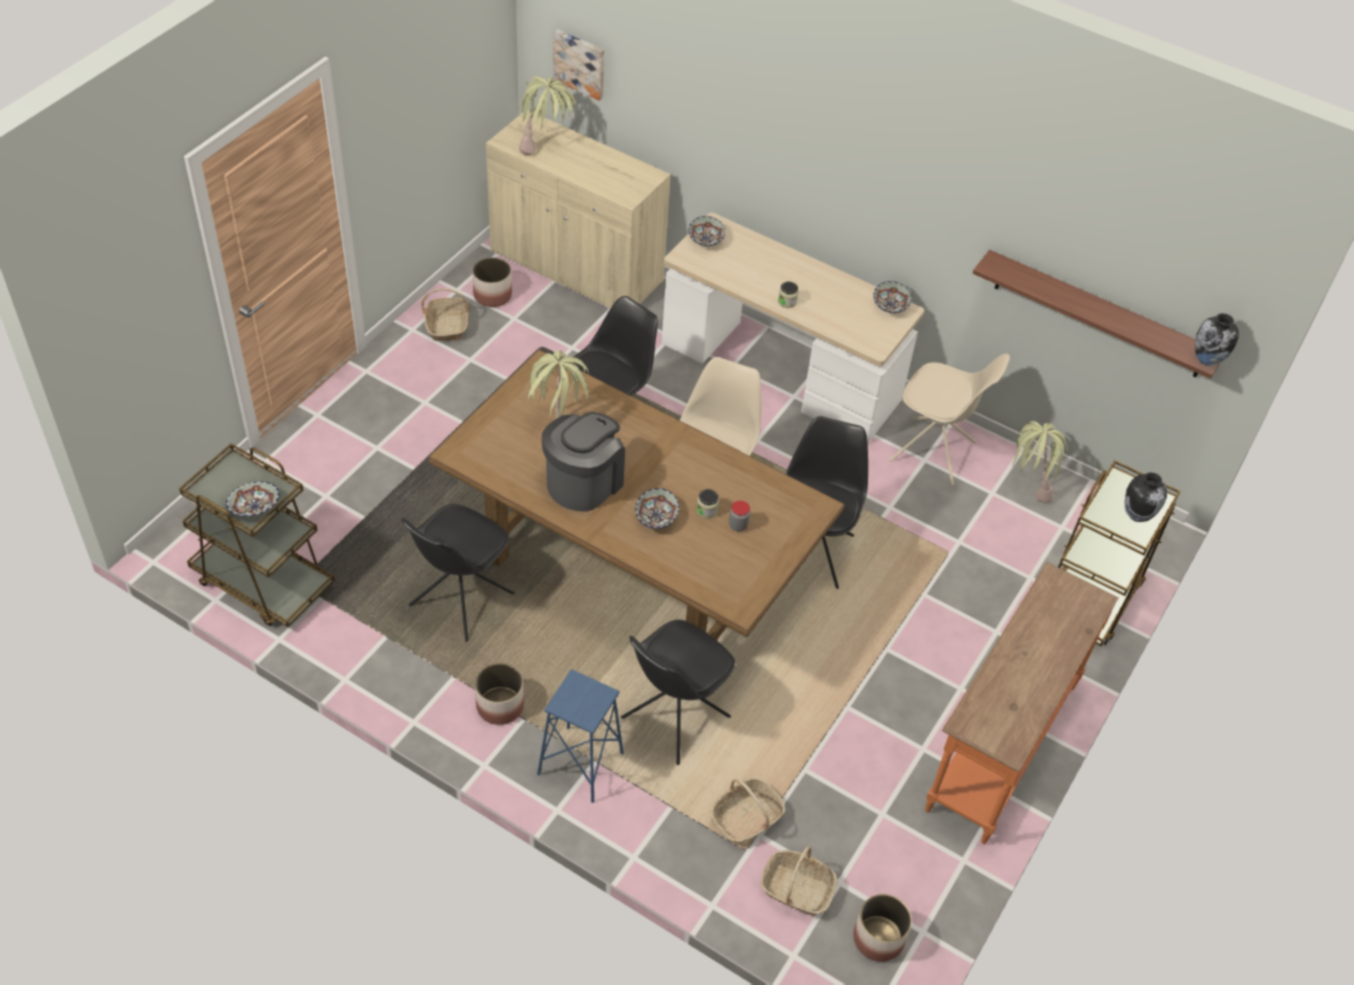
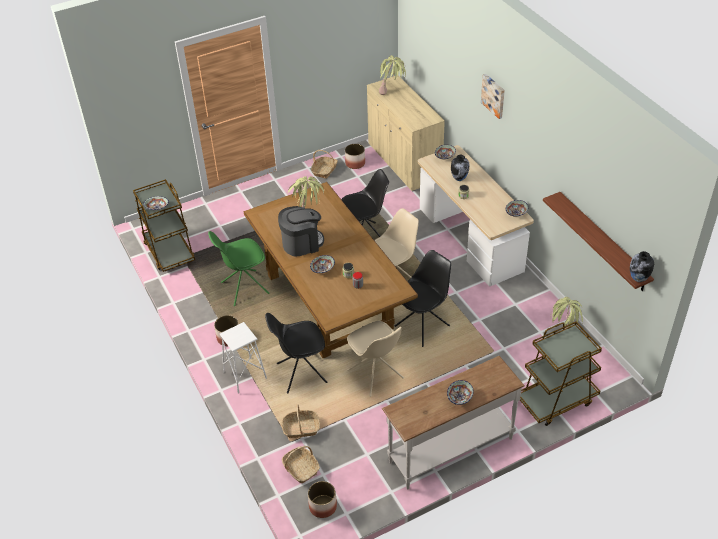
camera: 35 degrees right, 5 degrees down
black chair [401,504,514,642] -> green chair [208,231,270,306]
blue stool [537,669,624,803] -> white stool [220,322,267,394]
picture [553,29,604,101] -> picture moved to [481,74,505,119]
beige chair [889,354,1010,486] -> beige chair moved to [347,321,404,397]
orange console table [925,562,1119,844] -> white console table [382,356,525,489]
vase [1124,472,1167,522] -> vase moved to [451,155,469,181]
none -> bowl [447,380,474,405]

